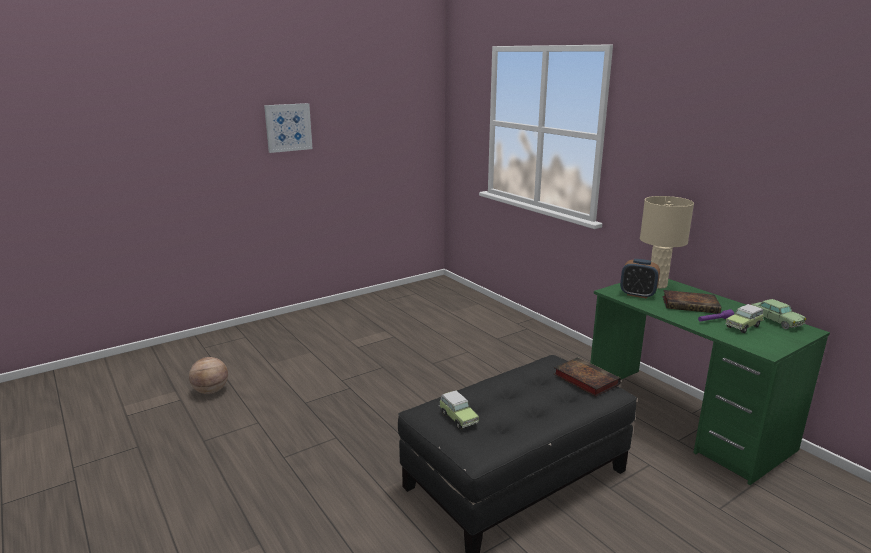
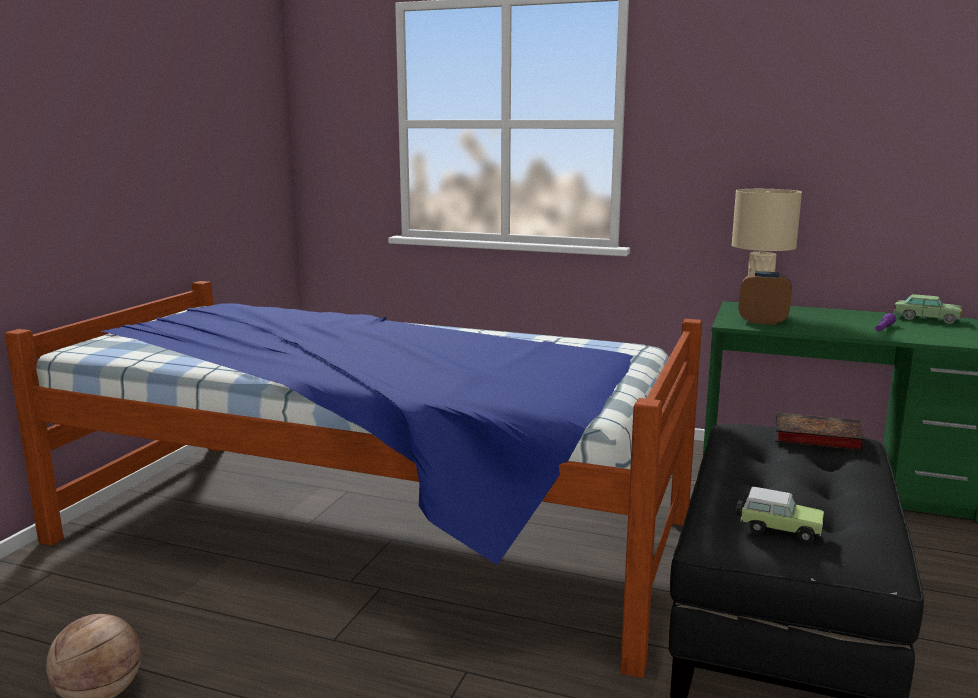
camera: 35 degrees left, 5 degrees down
picture [264,103,313,153] -> none
alarm clock [620,259,660,299] -> alarm clock turned 150 degrees counterclockwise [739,271,792,325]
book [662,290,721,314] -> none
toy car [725,304,764,333] -> none
none -> bed [5,281,702,678]

